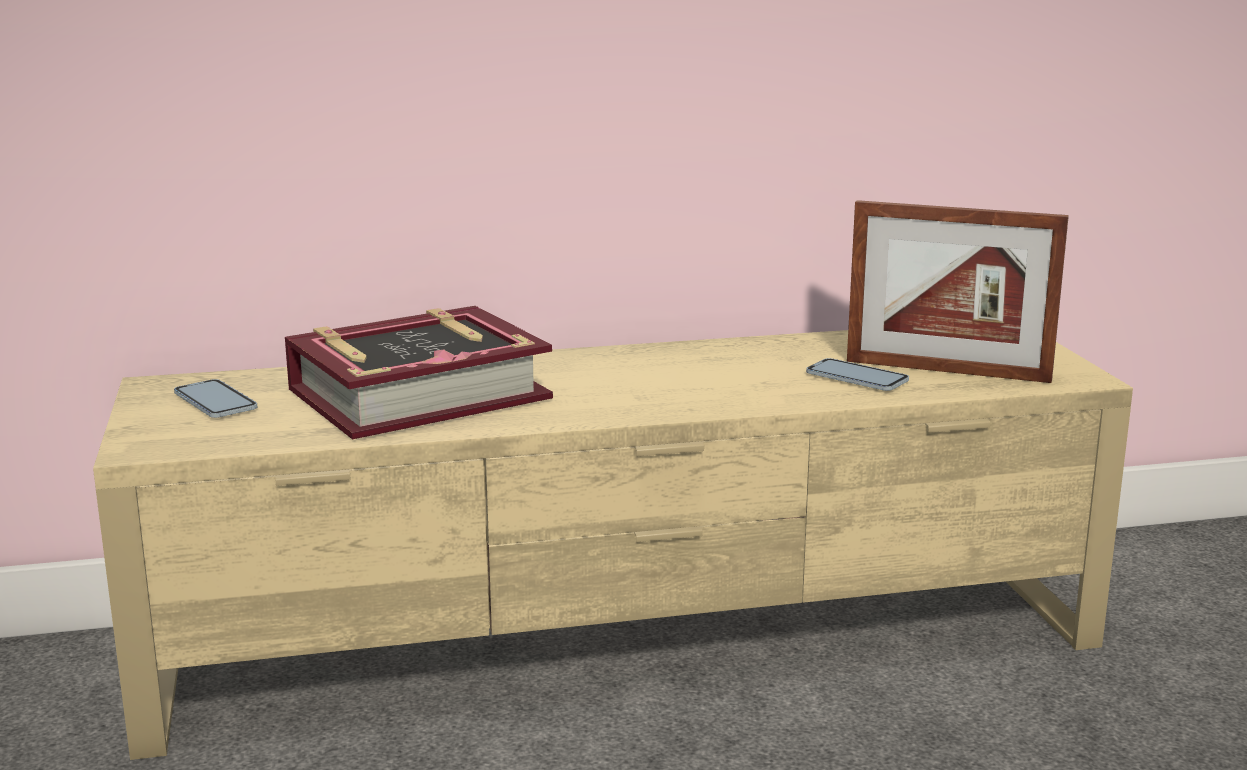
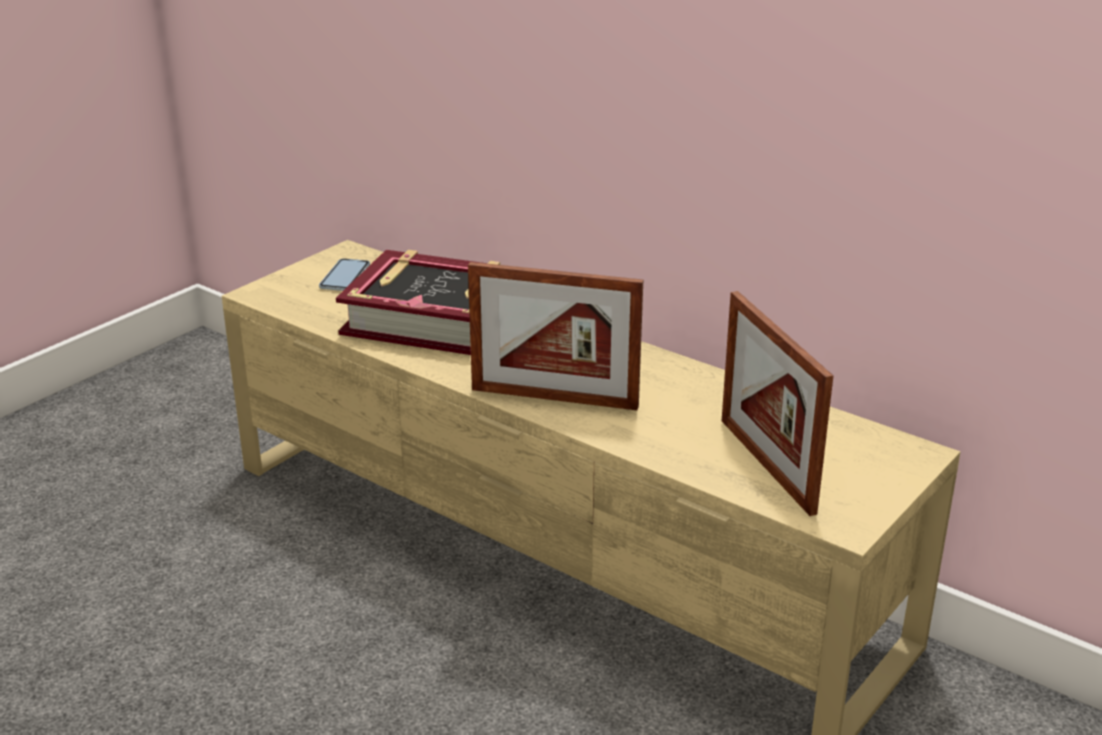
camera: 50 degrees right, 10 degrees up
phone [806,358,909,391] -> none
none -> picture frame [468,262,643,410]

